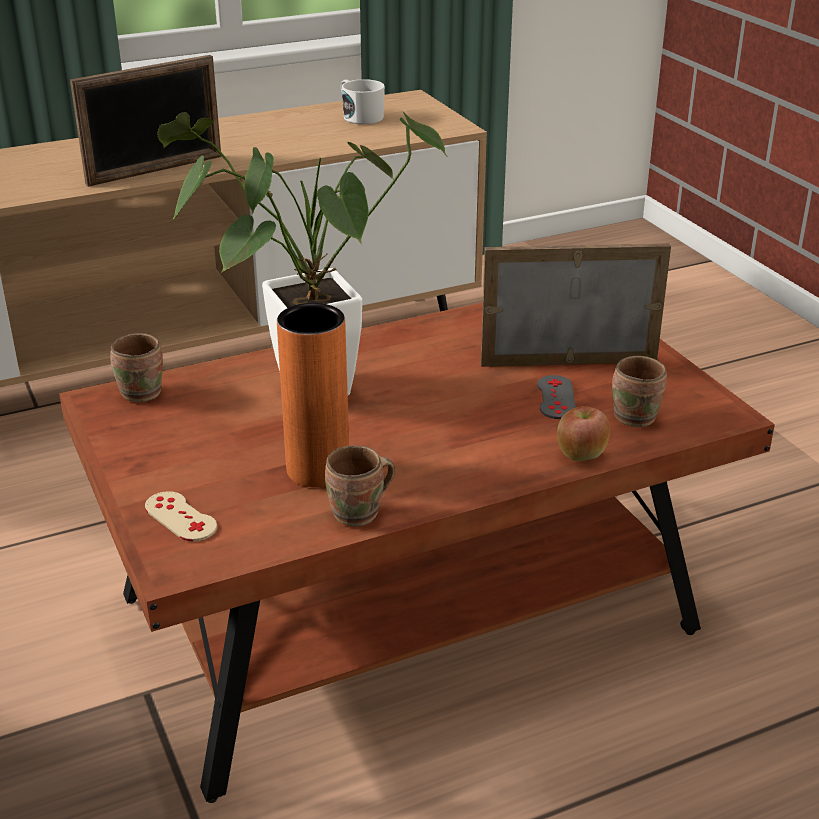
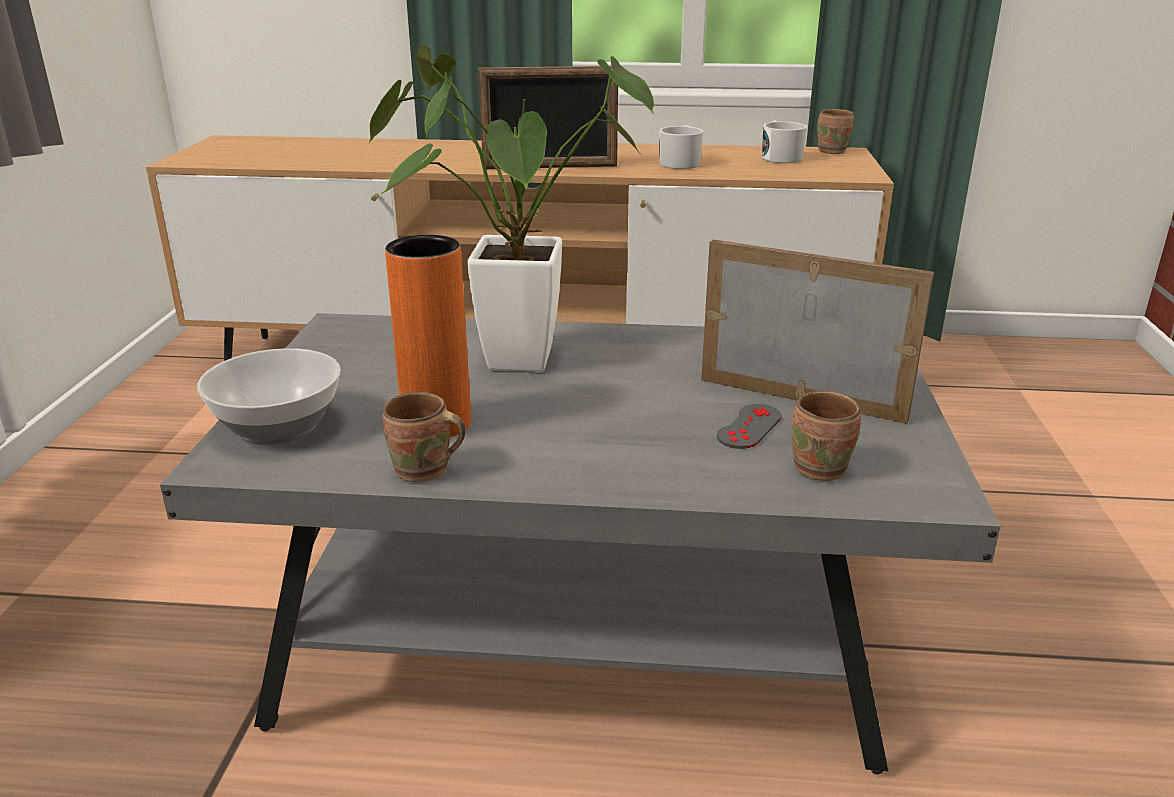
camera: 30 degrees right, 5 degrees down
brown coffee table [59,302,775,803] -> grey coffee table [160,313,1001,774]
brown mug [110,333,163,402] -> brown mug moved to [817,109,854,154]
beige game controller [145,491,217,542] -> bowl [197,348,341,445]
apple [557,406,610,461] -> none
none -> white mug [659,125,703,169]

